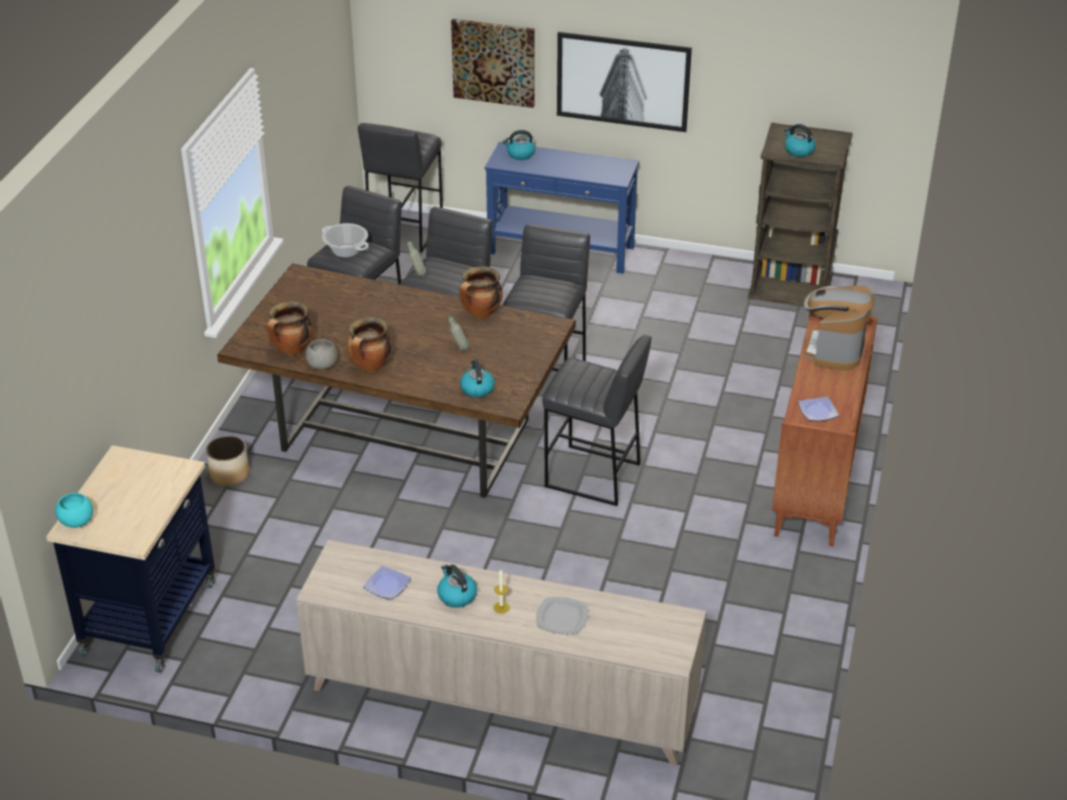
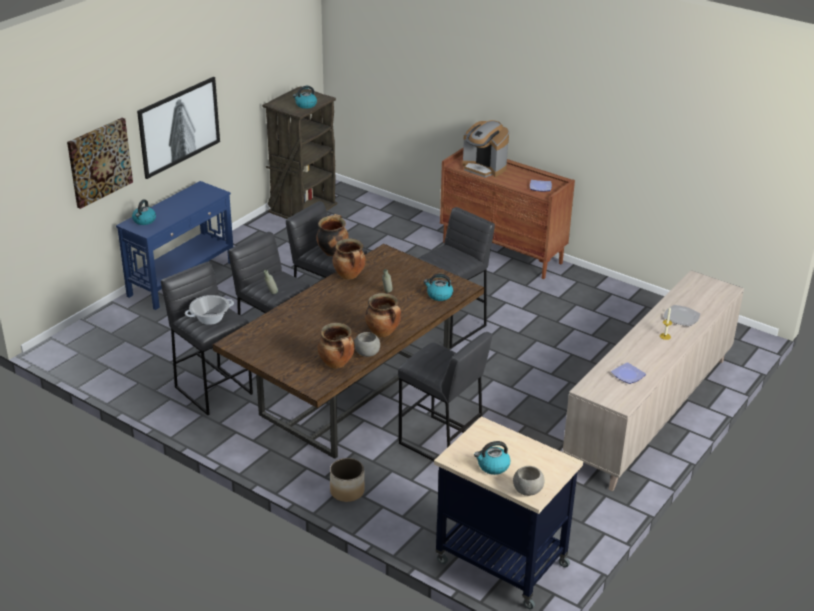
camera: 70 degrees left, 5 degrees down
turquoise bowl [55,493,93,528] -> grey bowl [513,466,545,496]
grey stool [358,123,443,253] -> grey stool moved to [398,332,493,461]
kettle [437,564,477,608] -> kettle moved to [474,441,511,475]
none -> cooking pot [316,214,349,256]

